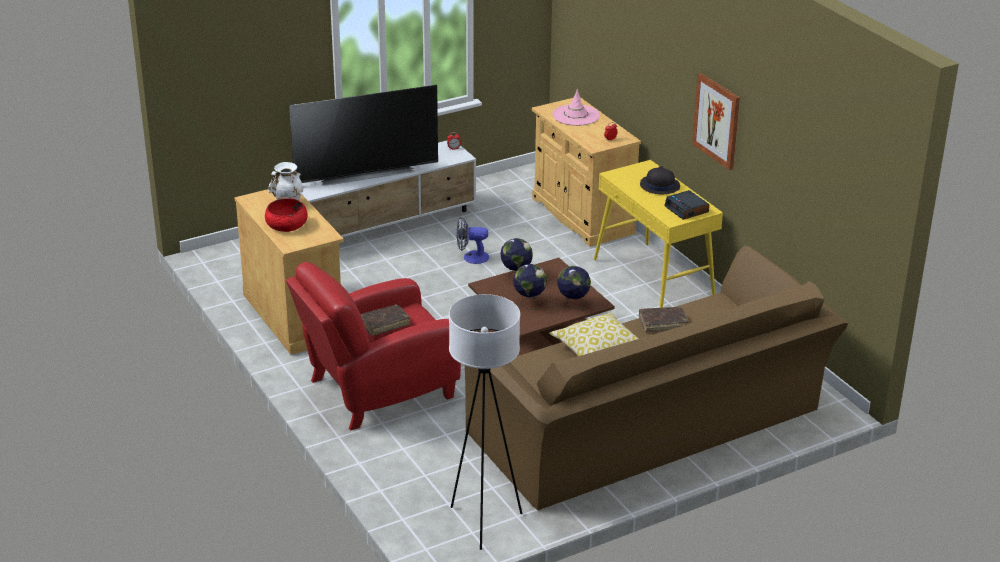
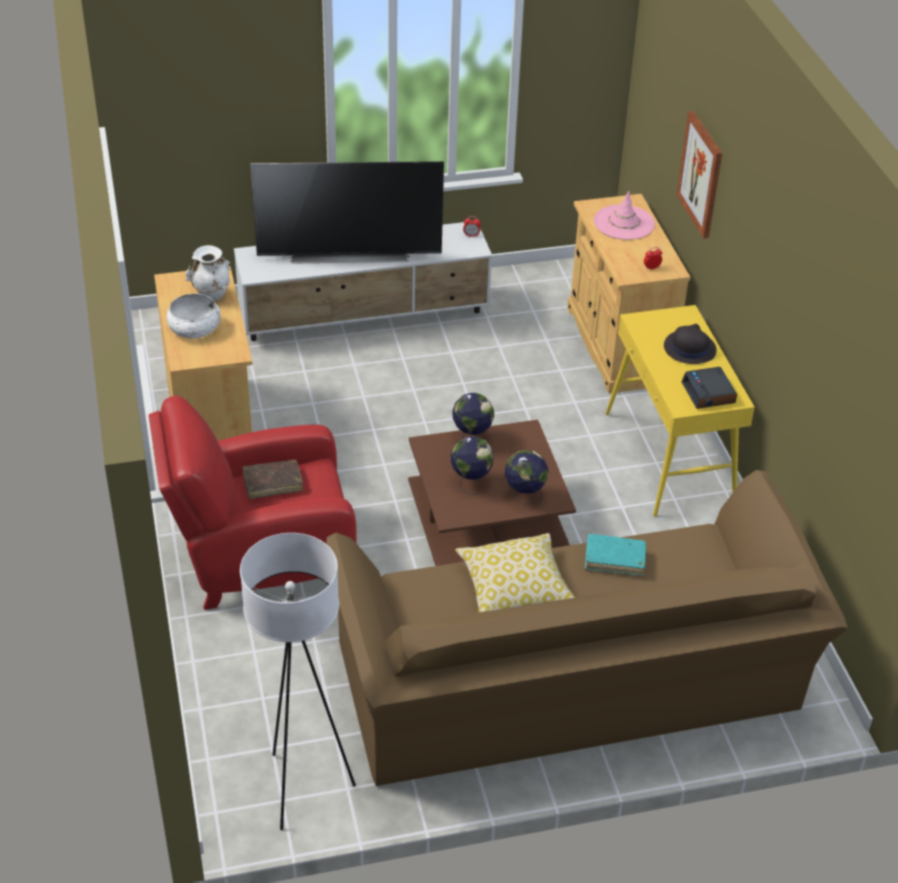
camera: 15 degrees right, 10 degrees up
red bowl [265,198,308,232] -> white bowl [167,294,221,339]
fan [456,217,489,264] -> none
brown book [639,307,688,332] -> turquoise book [585,534,646,576]
picture [692,73,740,170] -> picture moved to [677,111,722,239]

